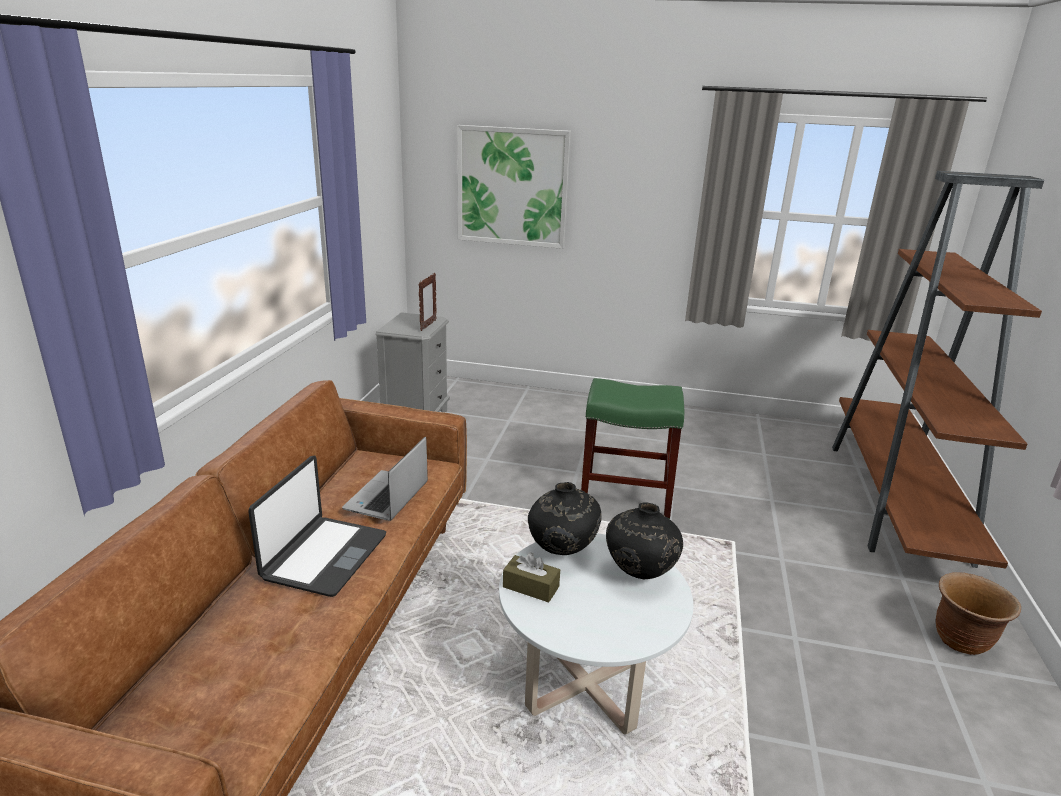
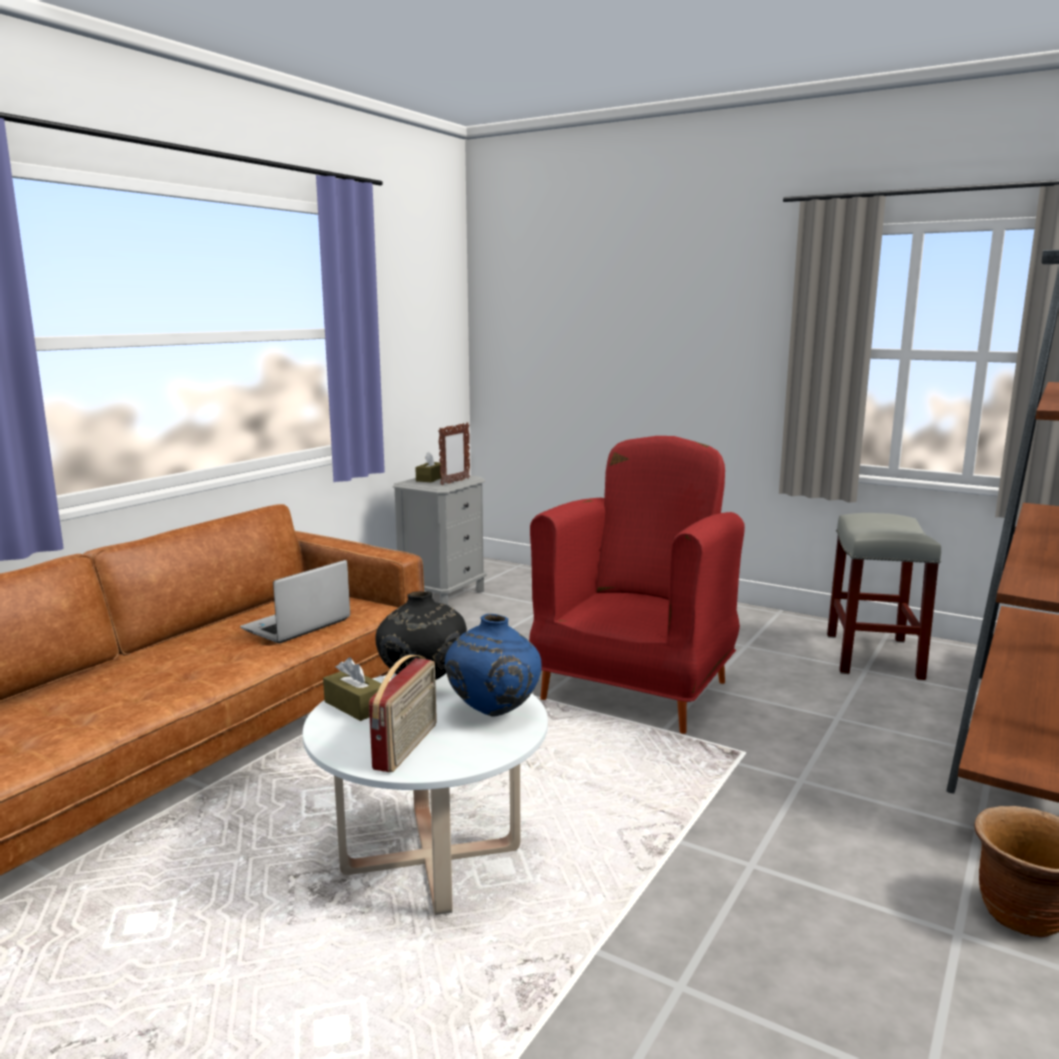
camera: 20 degrees right, 10 degrees down
laptop [248,456,386,597] -> none
picture [457,125,571,249] -> none
green stool [581,378,684,519] -> red armchair [529,436,745,734]
black vase [606,502,683,579] -> blue vase [445,614,542,717]
none -> radio [369,655,437,772]
none -> brown tissue box [415,451,443,482]
none -> grey stool [827,513,941,680]

